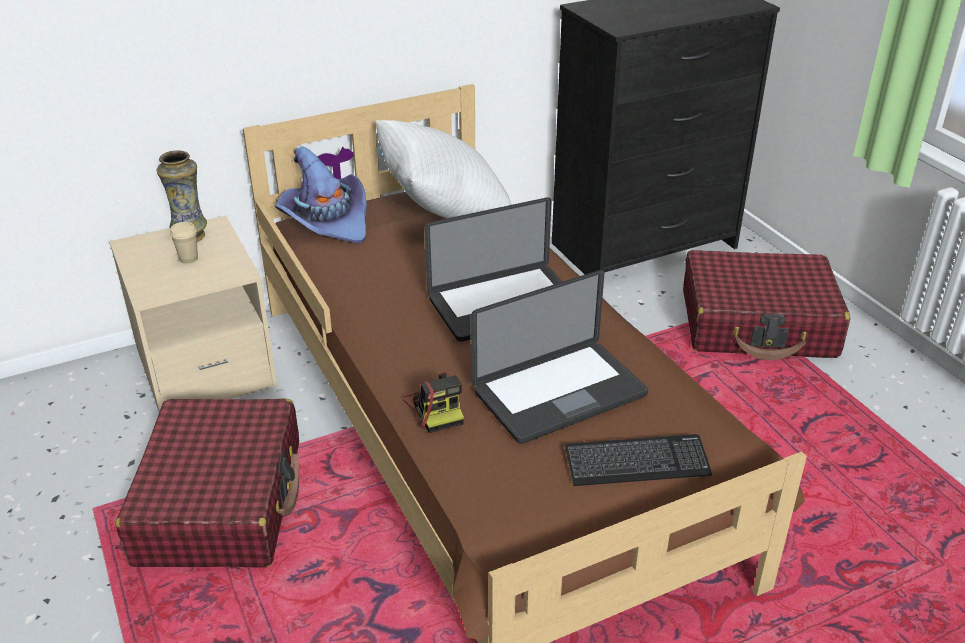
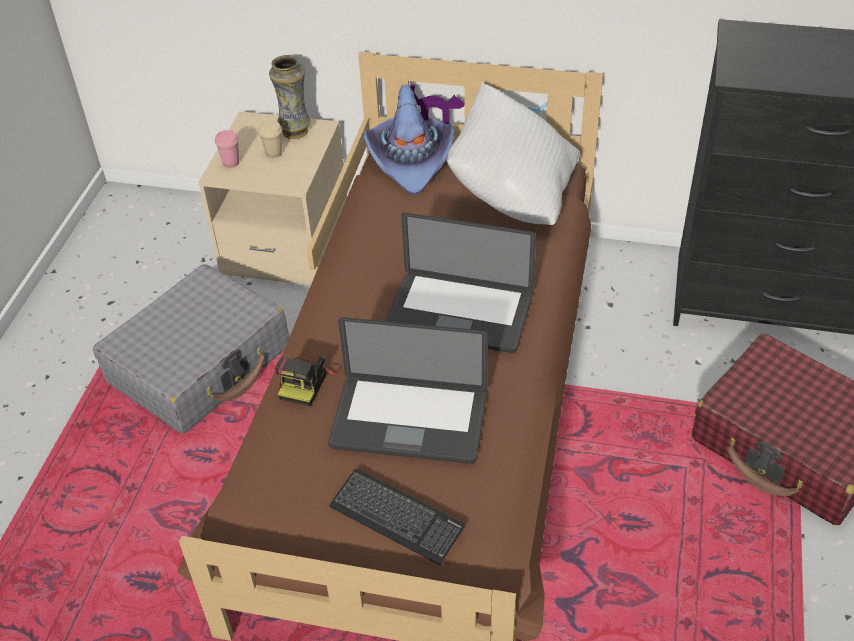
camera: 40 degrees right, 10 degrees up
red suitcase [116,398,299,567] -> grey suitcase [93,264,289,434]
none -> pink cup [215,130,239,168]

